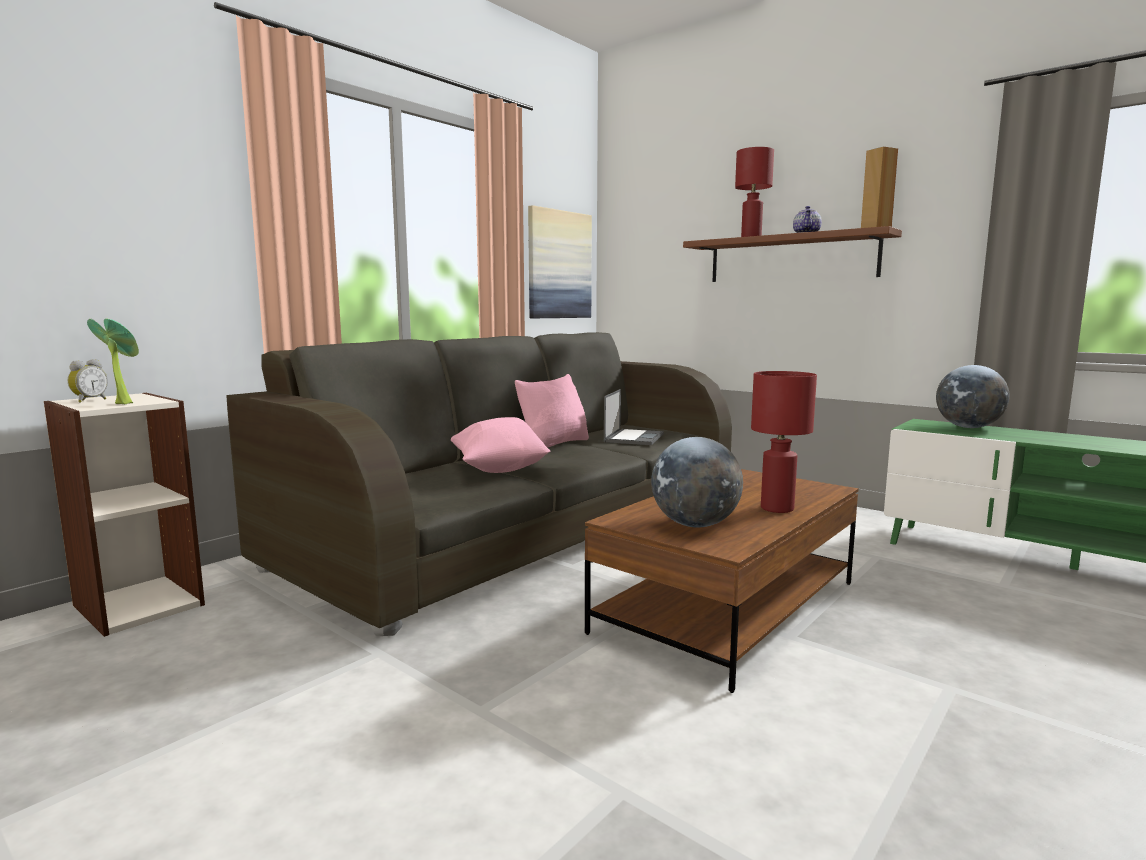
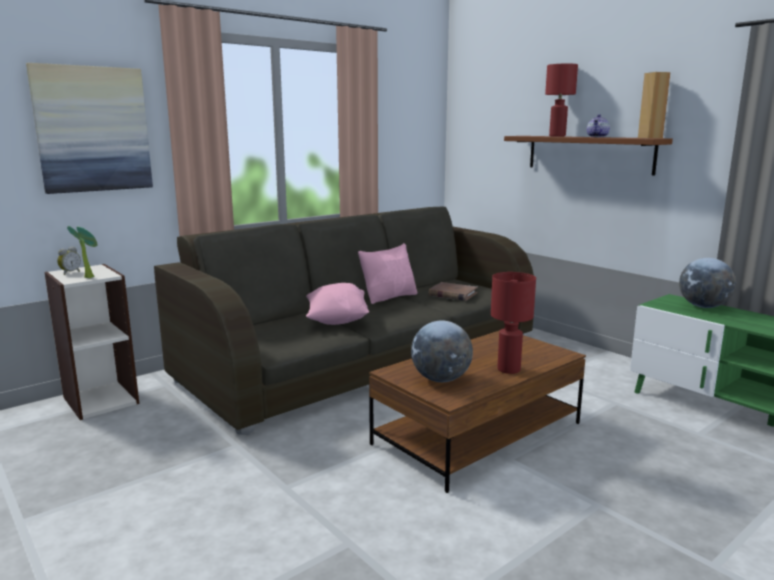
camera: 10 degrees right, 5 degrees up
picture [528,205,592,318] -> picture moved to [26,63,153,194]
laptop [604,389,664,445] -> brown book [429,282,478,301]

